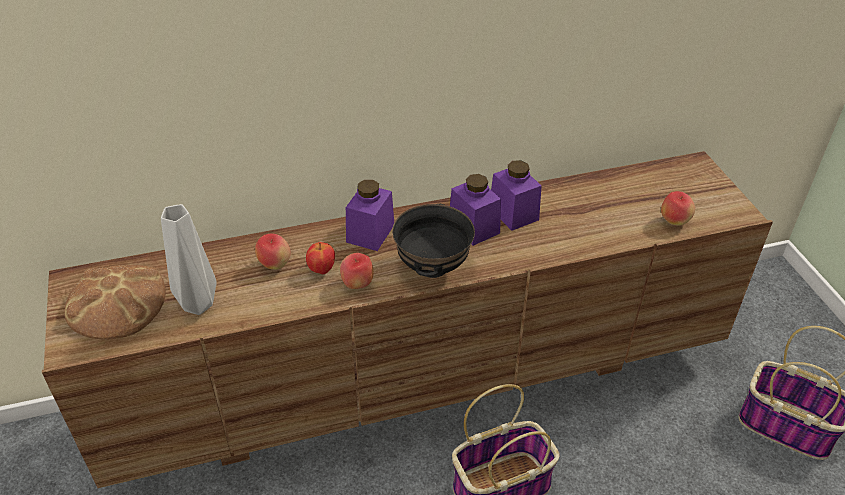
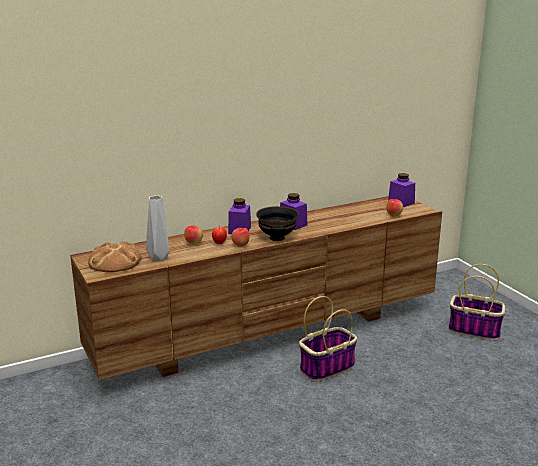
camera: 10 degrees left, 20 degrees down
purple jar [491,160,542,231] -> purple jar moved to [388,173,415,207]

